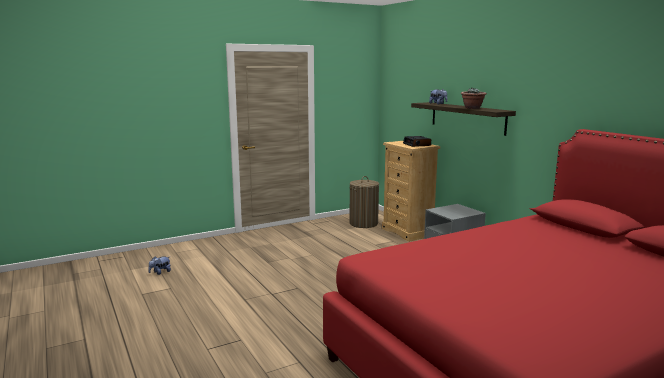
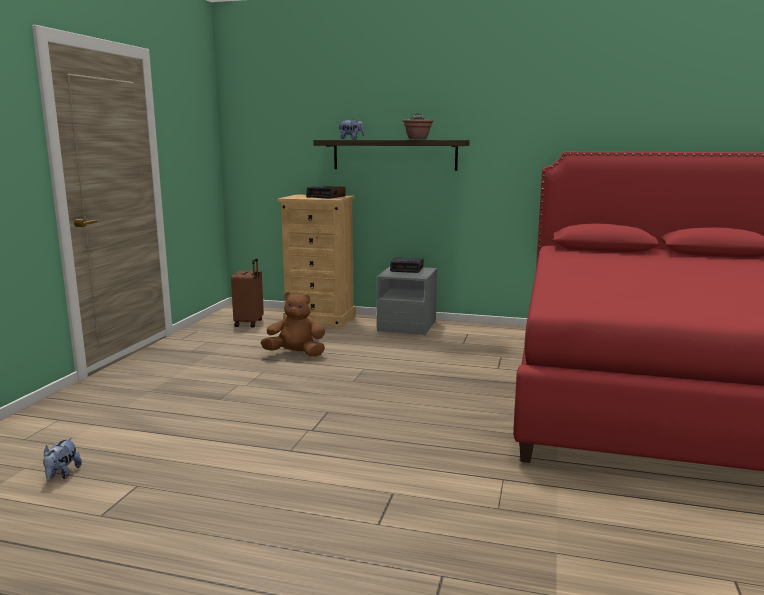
camera: 45 degrees left, 0 degrees up
laundry basket [349,176,379,228] -> brown suitcase [231,258,264,328]
none -> brown plush toy [260,292,325,357]
none -> alarm clock [390,257,423,273]

